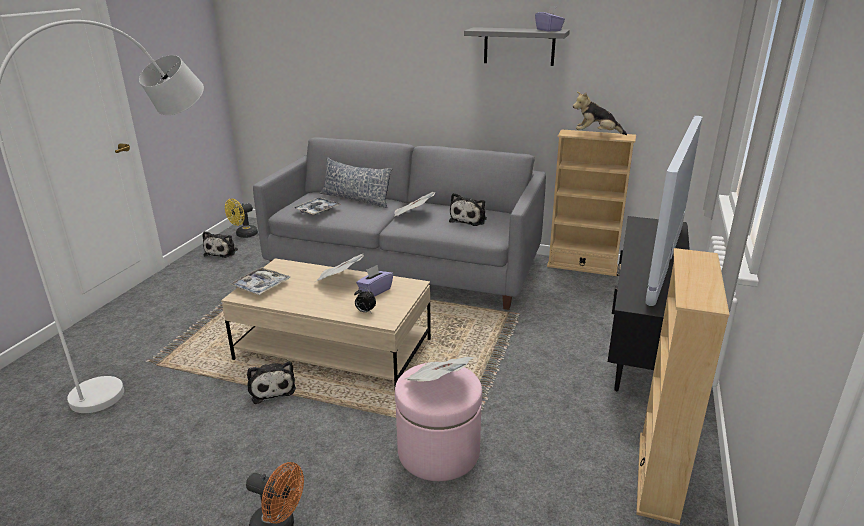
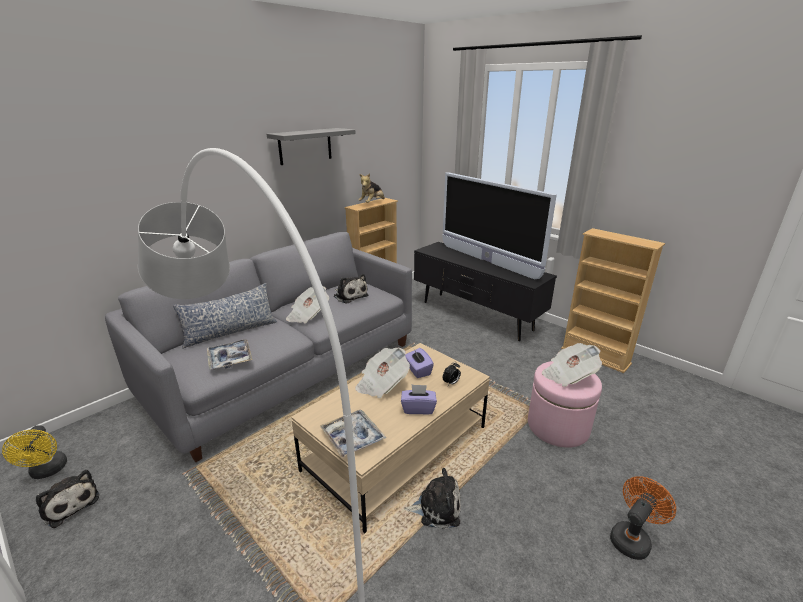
camera: 65 degrees left, 0 degrees up
purple tissue box [535,6,565,31] -> purple tissue box moved to [401,384,437,415]

